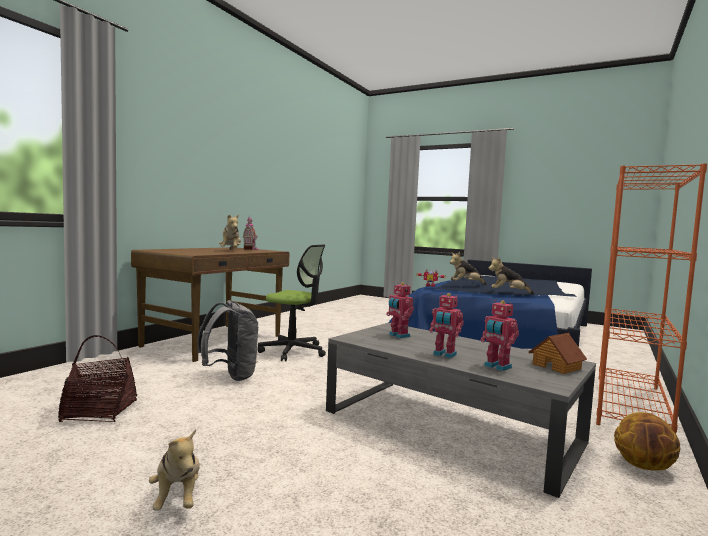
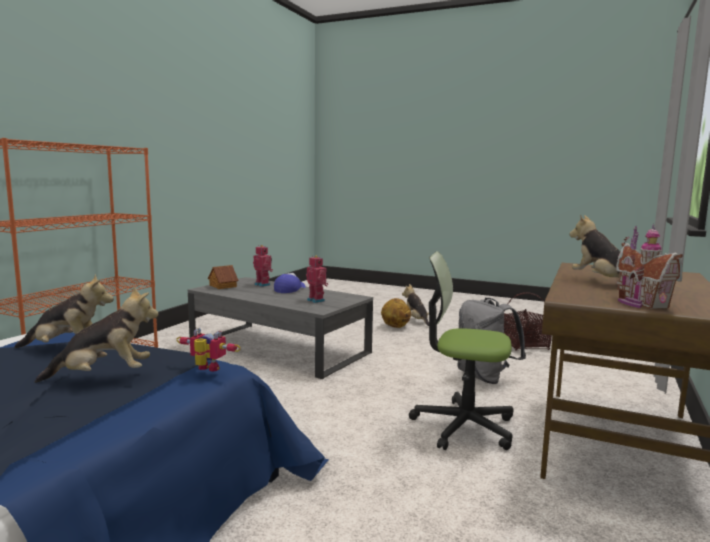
camera: 175 degrees right, 5 degrees up
toy robot [429,293,464,358] -> cap [274,273,306,293]
basketball [614,412,680,471] -> basketball moved to [381,298,411,328]

